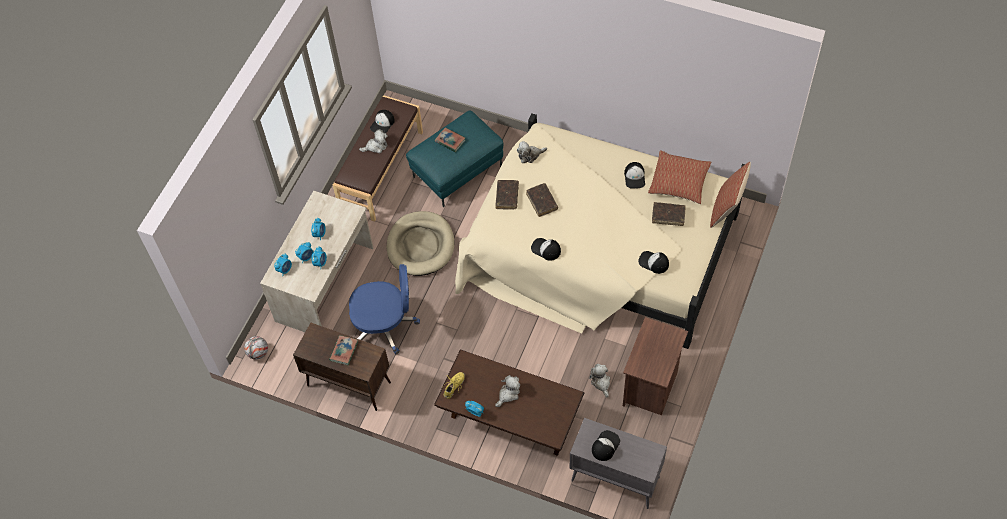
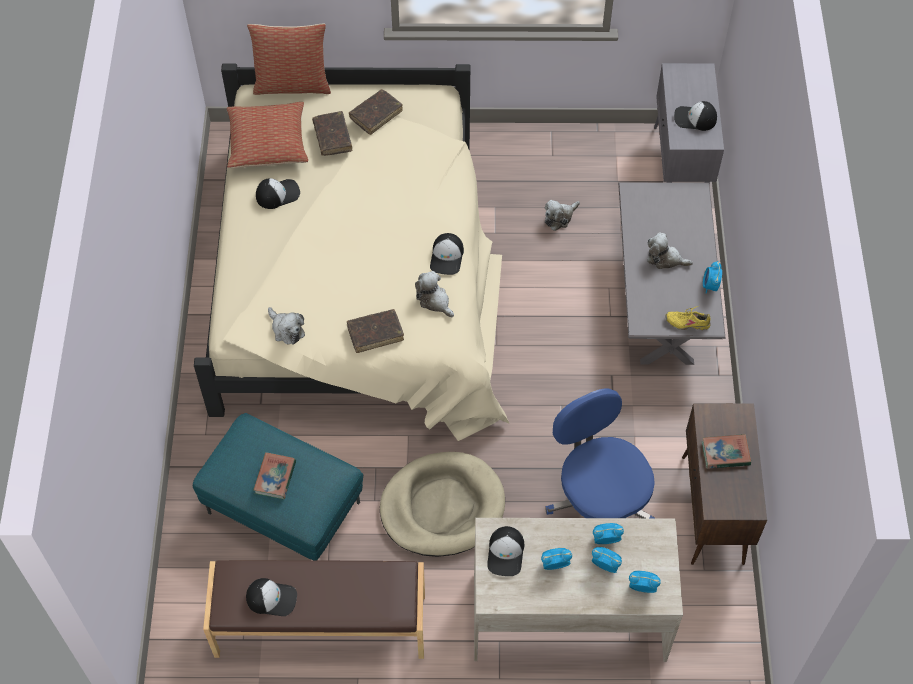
camera: 115 degrees left, 0 degrees up
football [244,336,268,360] -> none
plush toy [359,129,388,153] -> plush toy moved to [415,271,454,318]
brown coffee table [434,349,585,456] -> grey coffee table [618,182,725,365]
brown book [526,183,558,217] -> brown book moved to [349,89,403,135]
brown nightstand [623,317,688,415] -> none
cap [638,251,669,274] -> cap moved to [487,526,524,576]

